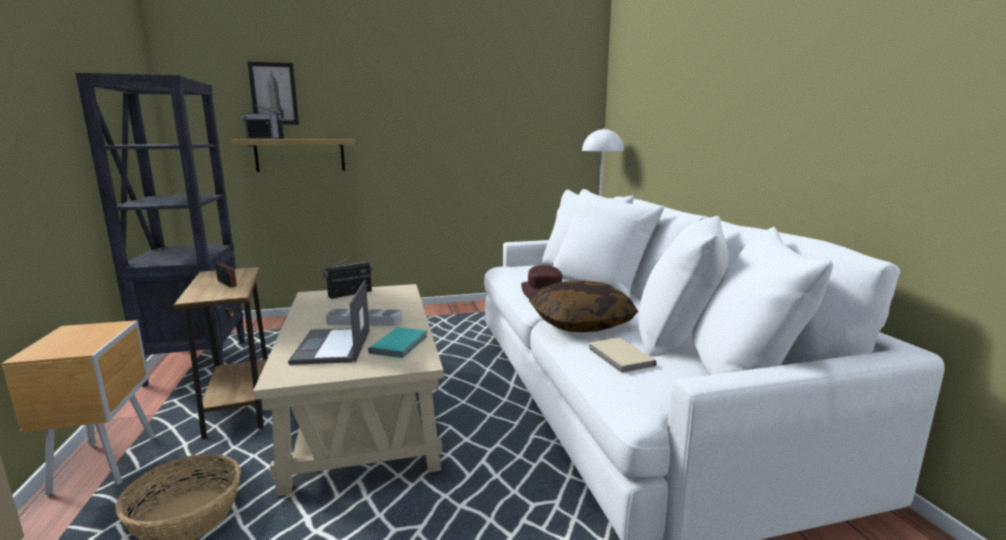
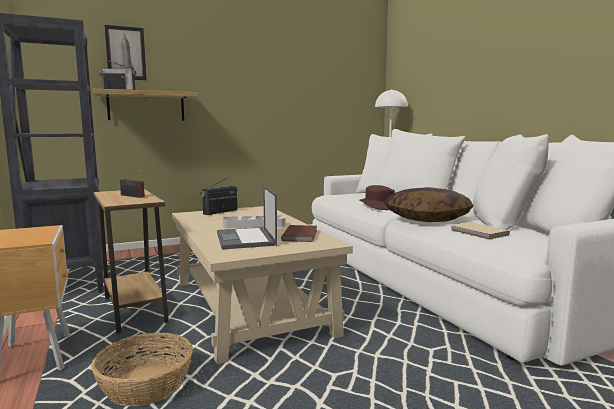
camera: 10 degrees left, 5 degrees down
turquoise book [368,327,428,358] -> brown book [281,225,317,242]

